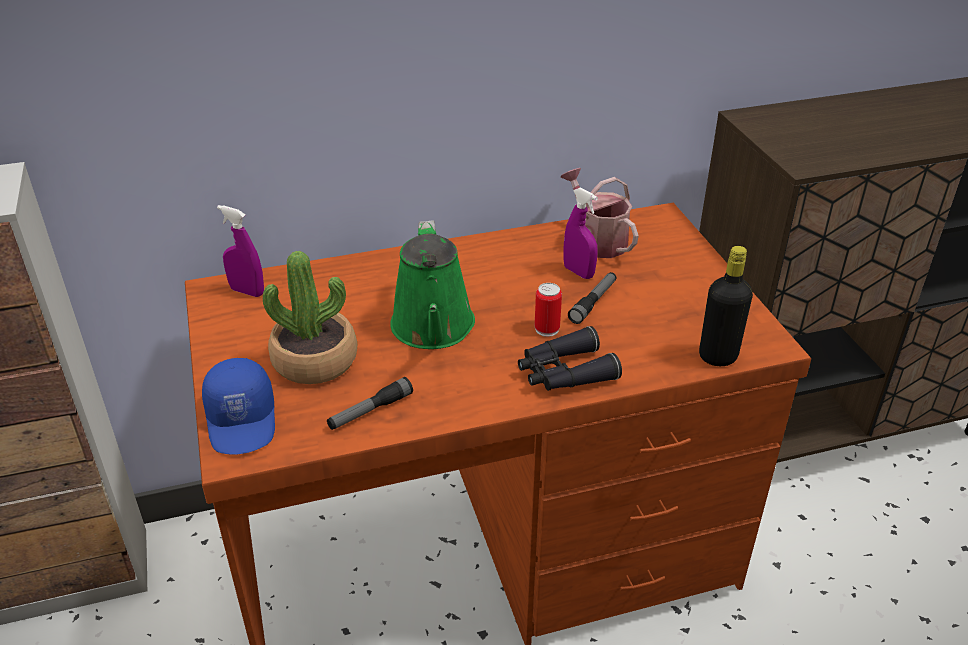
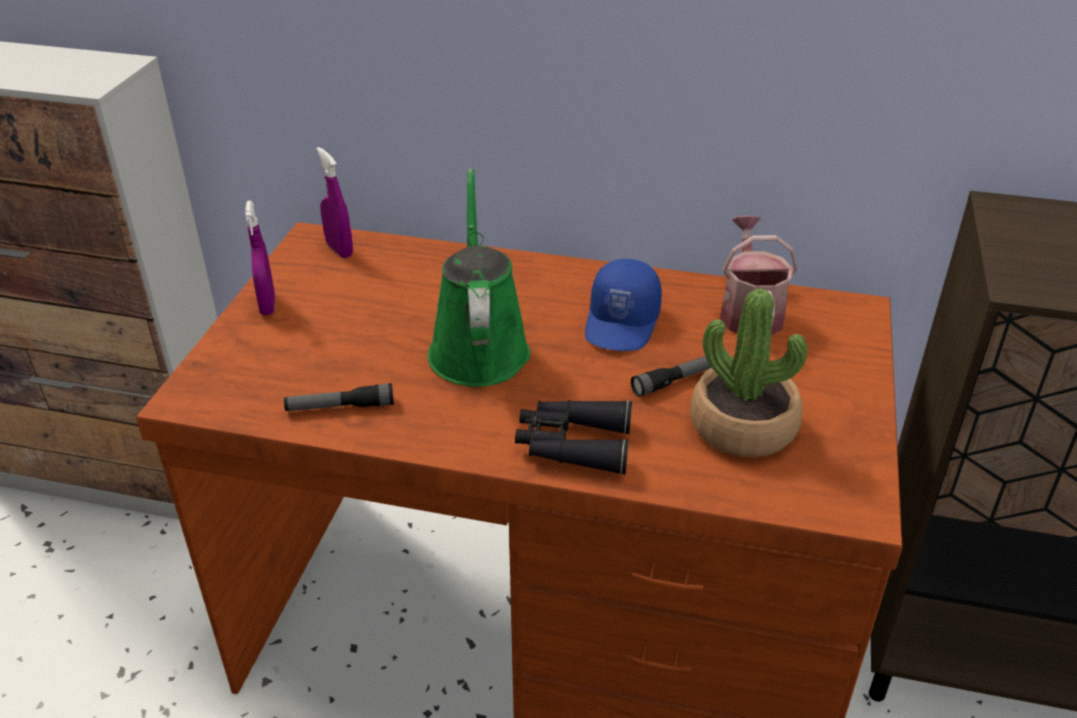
camera: 30 degrees right, 0 degrees up
blue cap [202,358,275,455] -> blue cap moved to [585,259,662,351]
potted plant [263,251,357,384] -> potted plant moved to [690,289,808,457]
green watering can [390,220,475,349] -> green watering can turned 150 degrees clockwise [428,168,530,387]
can [535,283,562,337] -> none
purple spray bottle [563,187,598,279] -> purple spray bottle moved to [245,201,275,315]
black bottle [699,246,753,366] -> none

